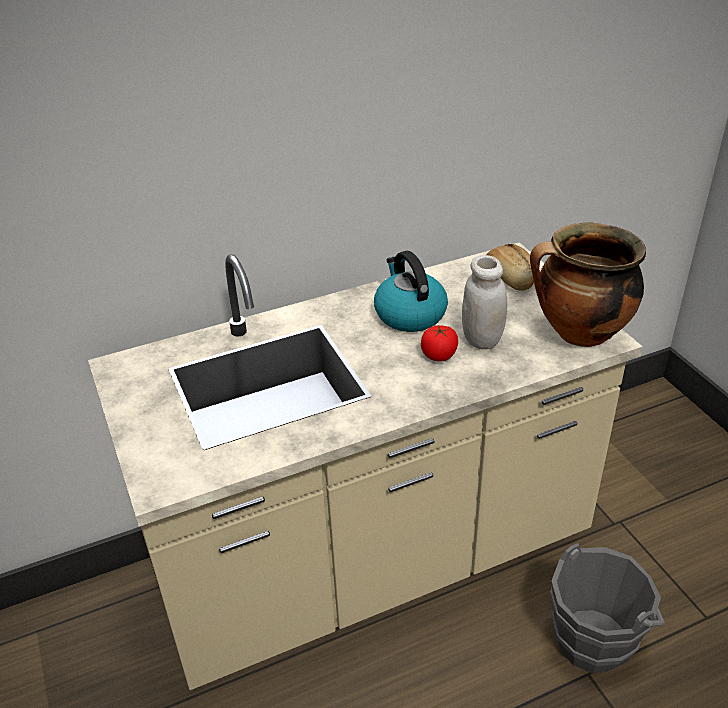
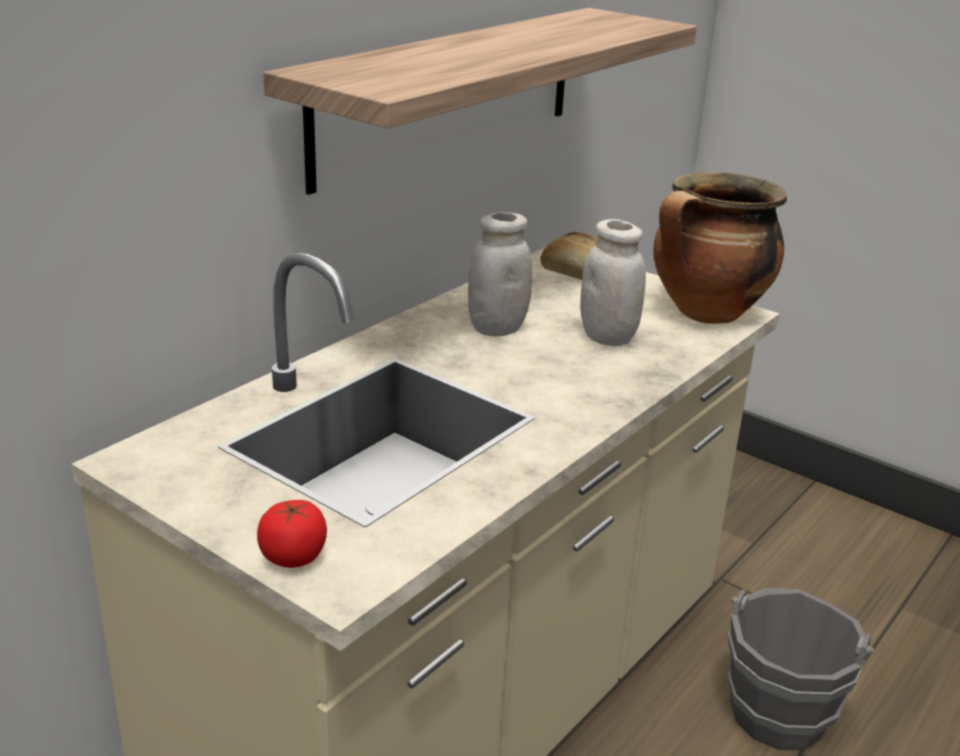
camera: 30 degrees left, 10 degrees down
kettle [374,251,448,332] -> white jar [468,212,532,336]
tomato [421,325,458,361] -> tomato moved to [257,500,327,568]
none -> shelf [263,8,697,195]

